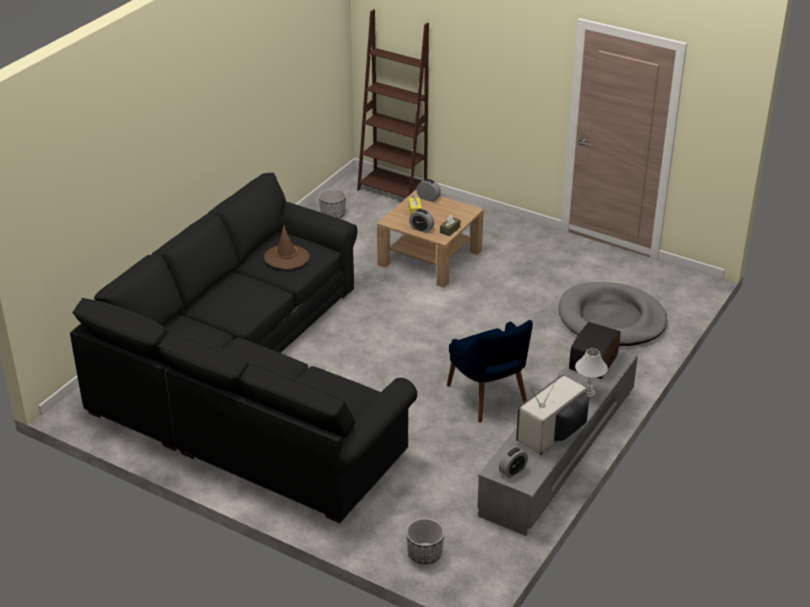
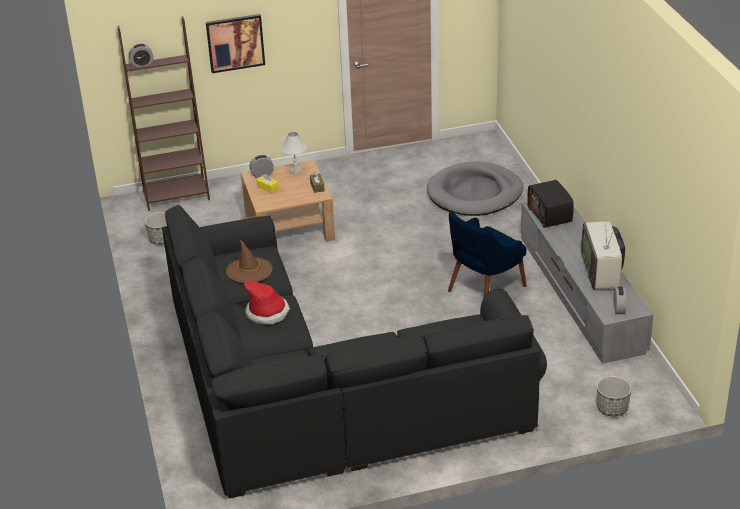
camera: 45 degrees left, 0 degrees up
alarm clock [409,209,434,233] -> alarm clock moved to [129,44,153,67]
blue armchair [447,320,533,423] -> blue armchair turned 120 degrees clockwise [448,211,527,296]
white table lamp [575,348,608,398] -> white table lamp moved to [281,132,307,174]
none -> picture [206,14,265,73]
none -> hat [244,281,290,324]

